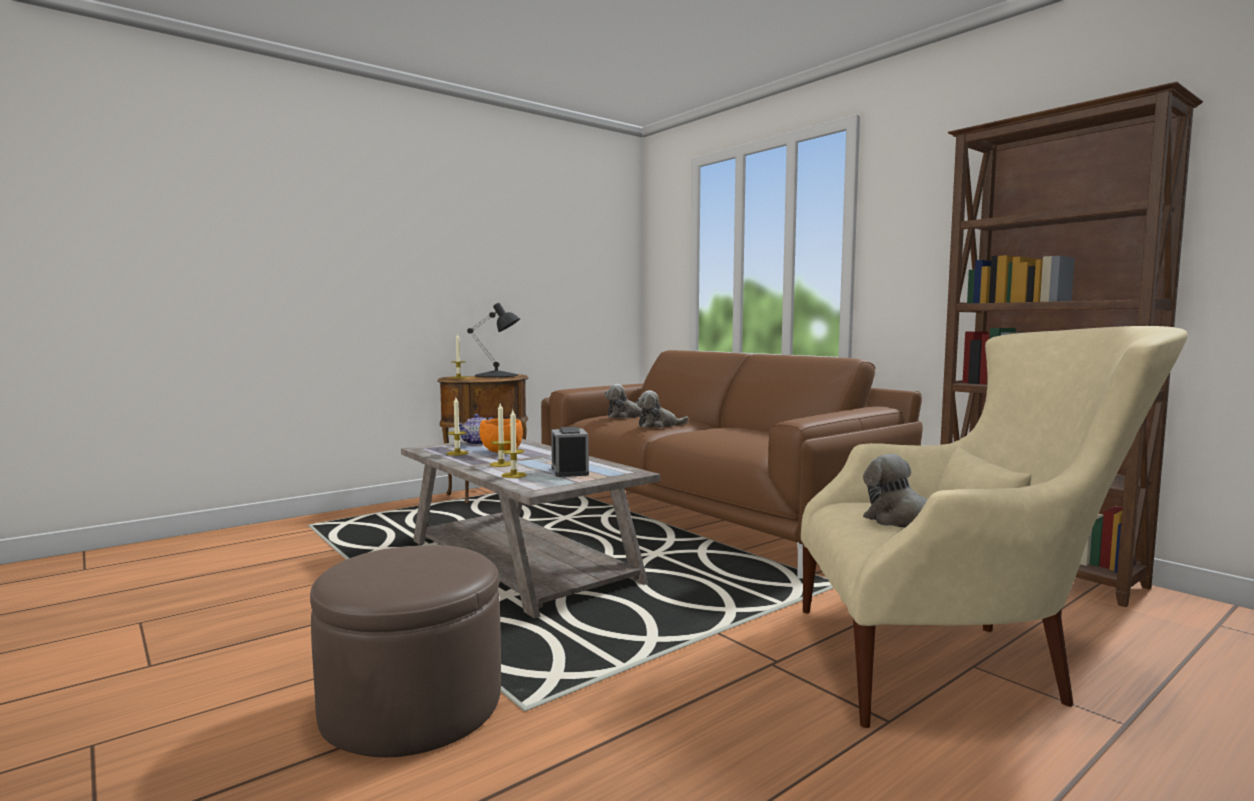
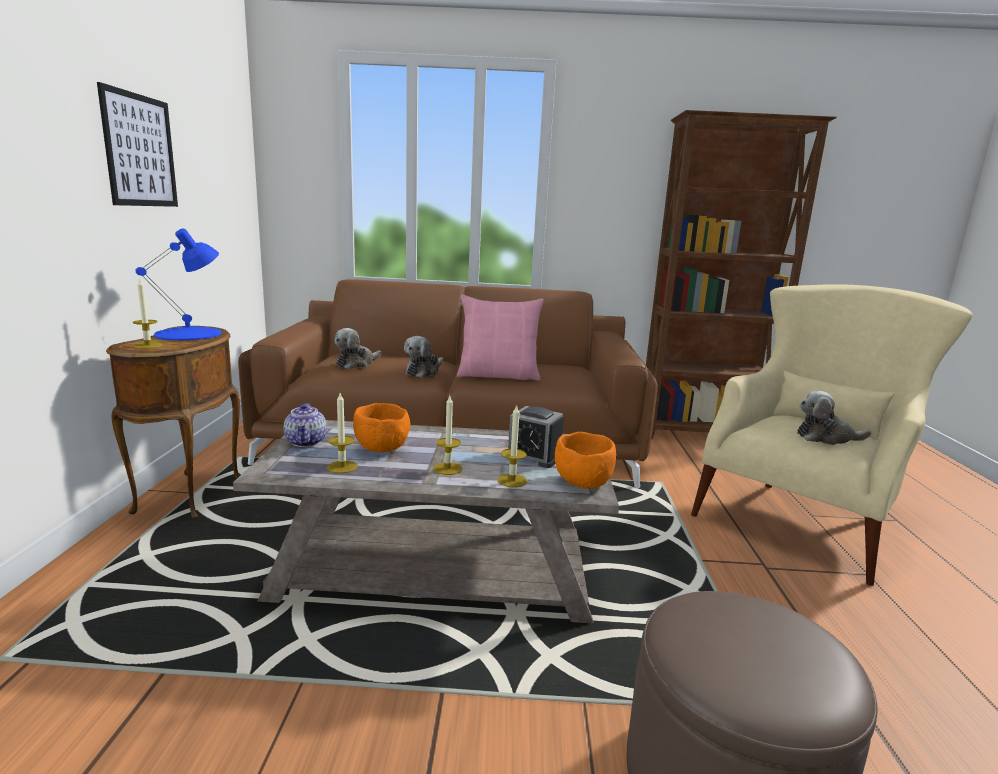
camera: 50 degrees left, 10 degrees up
black table lamp [467,303,520,378] -> blue table lamp [135,228,222,341]
none -> picture [97,82,178,207]
none -> pink pillow [457,295,544,381]
none -> orange bowl [555,432,616,489]

